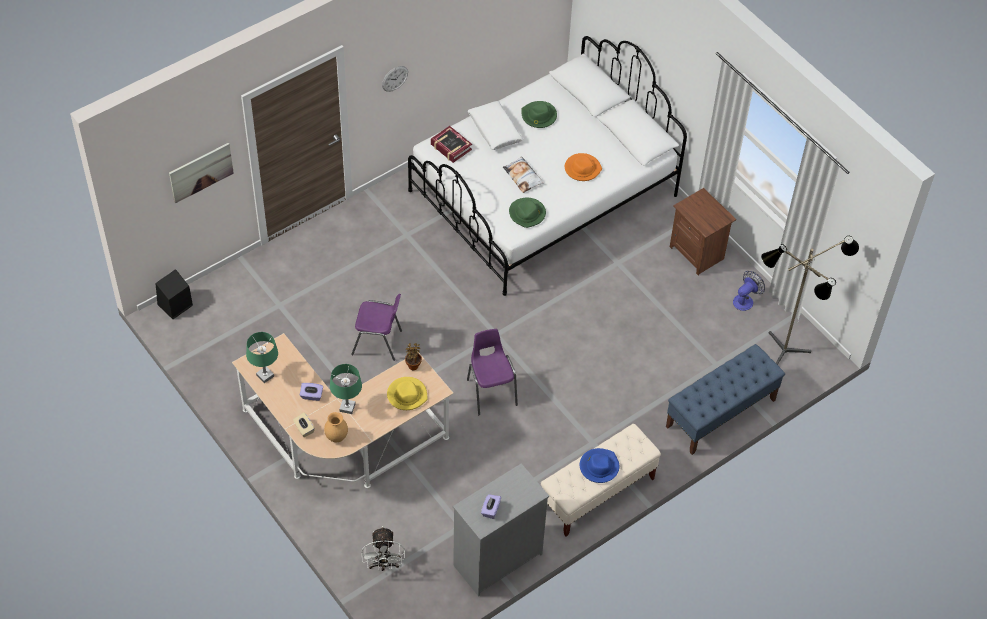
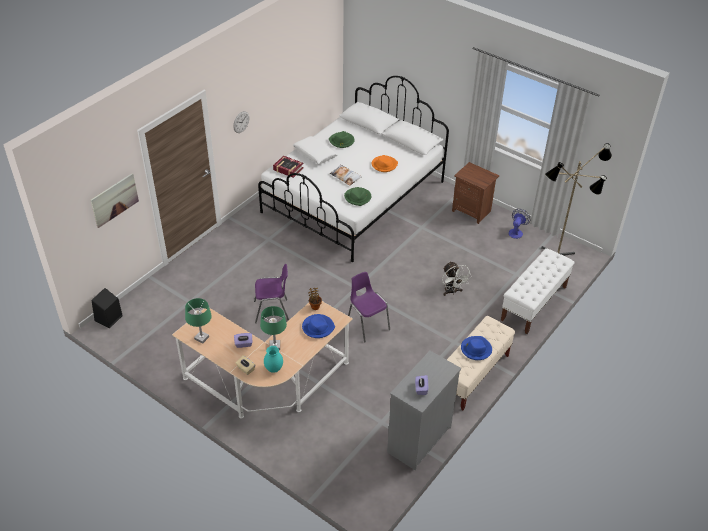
camera: 15 degrees left, 10 degrees down
brown vase [324,412,348,442] -> turquoise vase [264,346,283,373]
white fan [362,526,405,571] -> white fan moved to [442,261,471,296]
yellow hat [387,377,427,410] -> blue hat [302,314,335,338]
blue bench [666,344,785,455] -> white bench [501,248,575,334]

